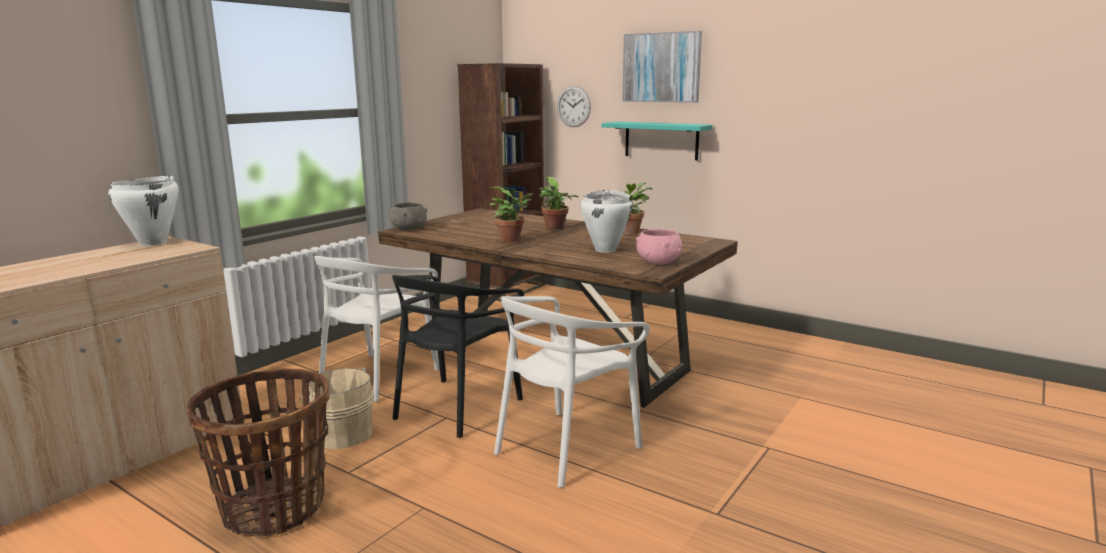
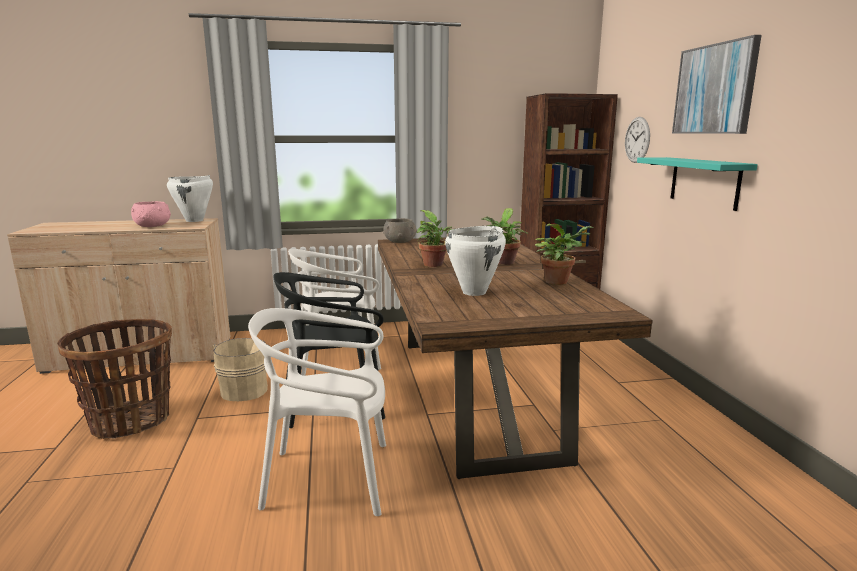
camera: 45 degrees right, 0 degrees up
pink bowl [636,229,682,264] -> pink bowl moved to [131,201,171,227]

